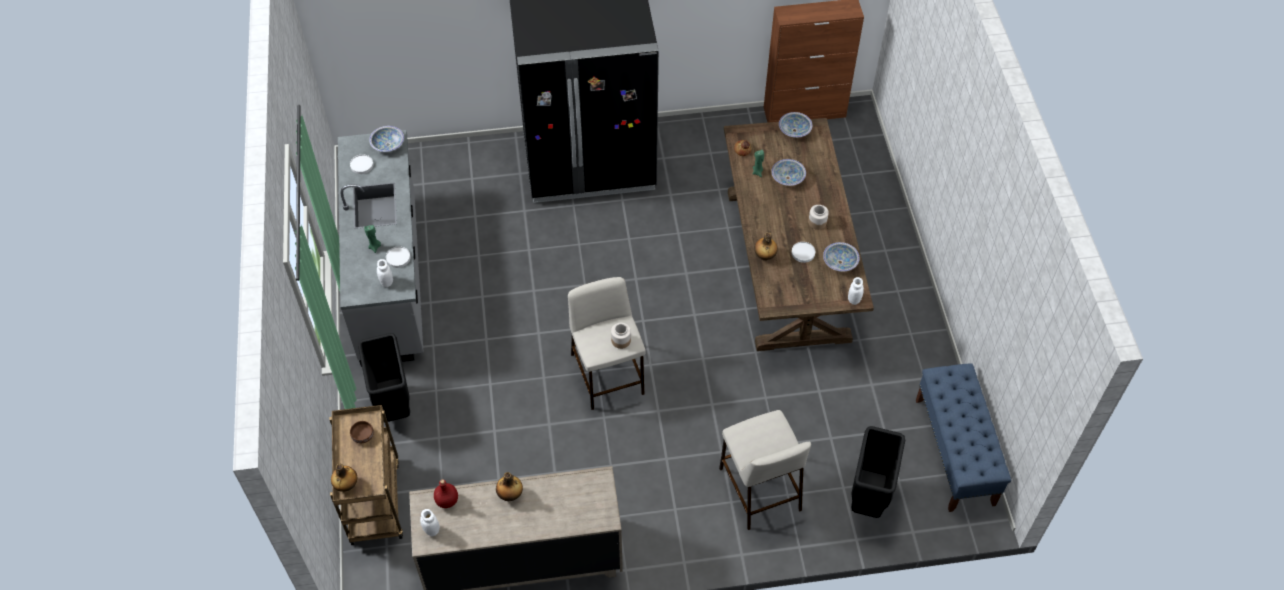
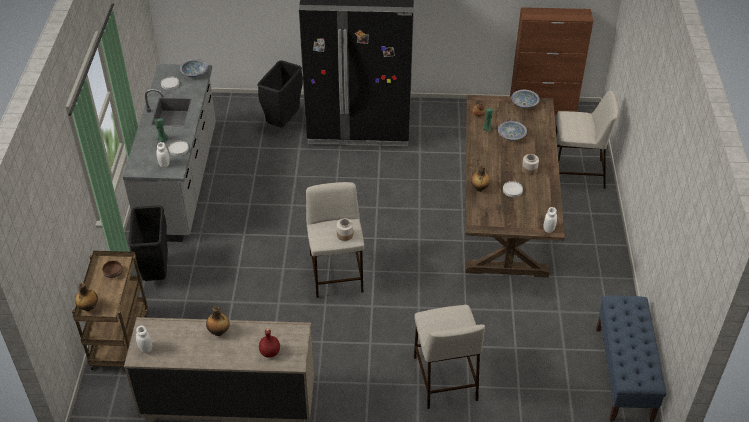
camera: 10 degrees right, 10 degrees down
red bottle [434,479,458,508] -> red bottle moved to [259,328,280,357]
bowl [823,242,860,272] -> none
black trash can [851,426,905,518] -> black trash can moved to [258,60,303,127]
none -> beige stool [556,90,618,189]

